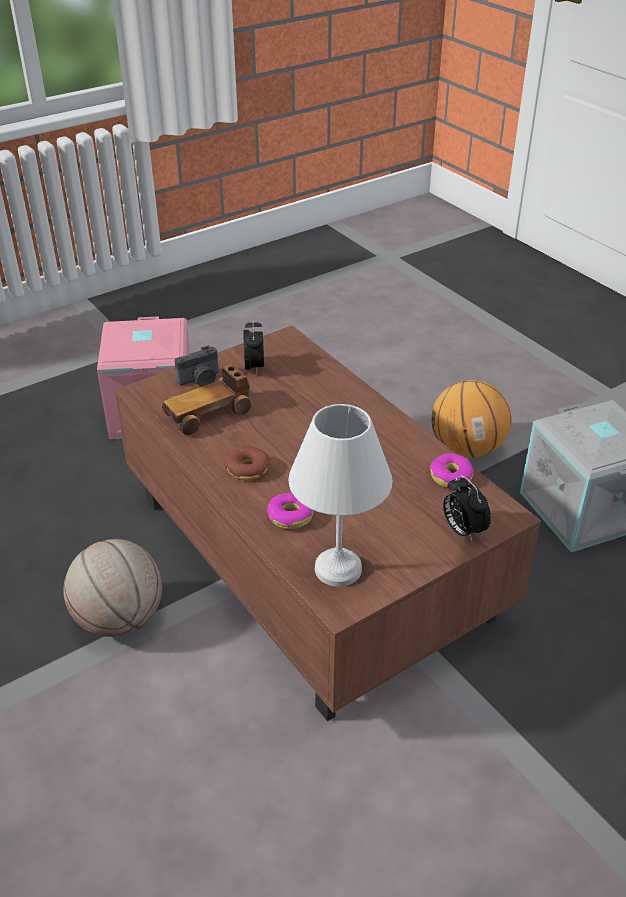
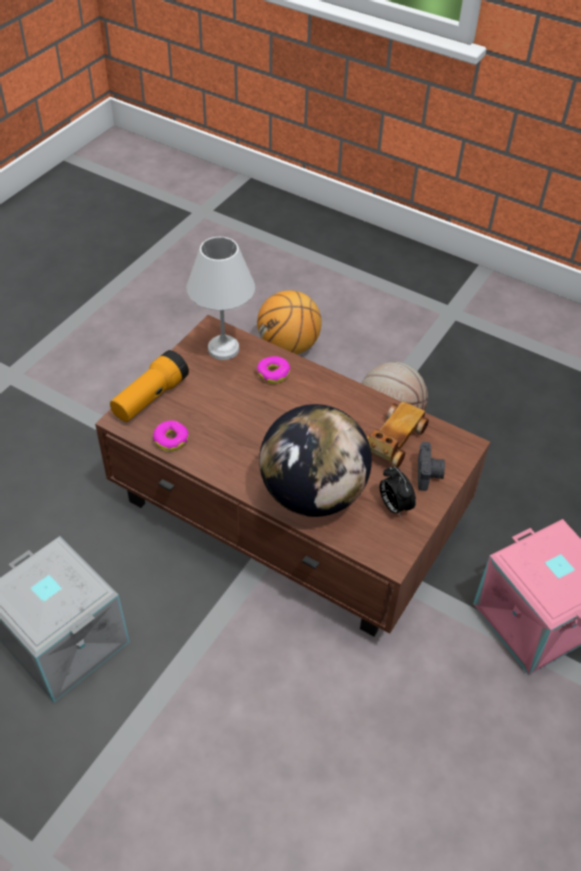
camera: 155 degrees right, 10 degrees up
camera [175,346,219,387] -> camera turned 150 degrees clockwise [418,442,445,491]
donut [225,445,269,480] -> none
basketball [431,380,511,458] -> basketball moved to [257,290,322,354]
alarm clock [443,475,491,542] -> flashlight [110,350,189,422]
none -> globe [259,404,372,517]

